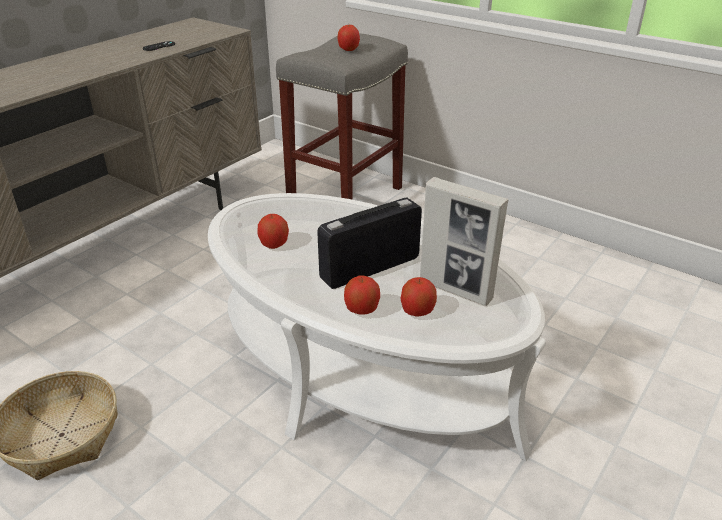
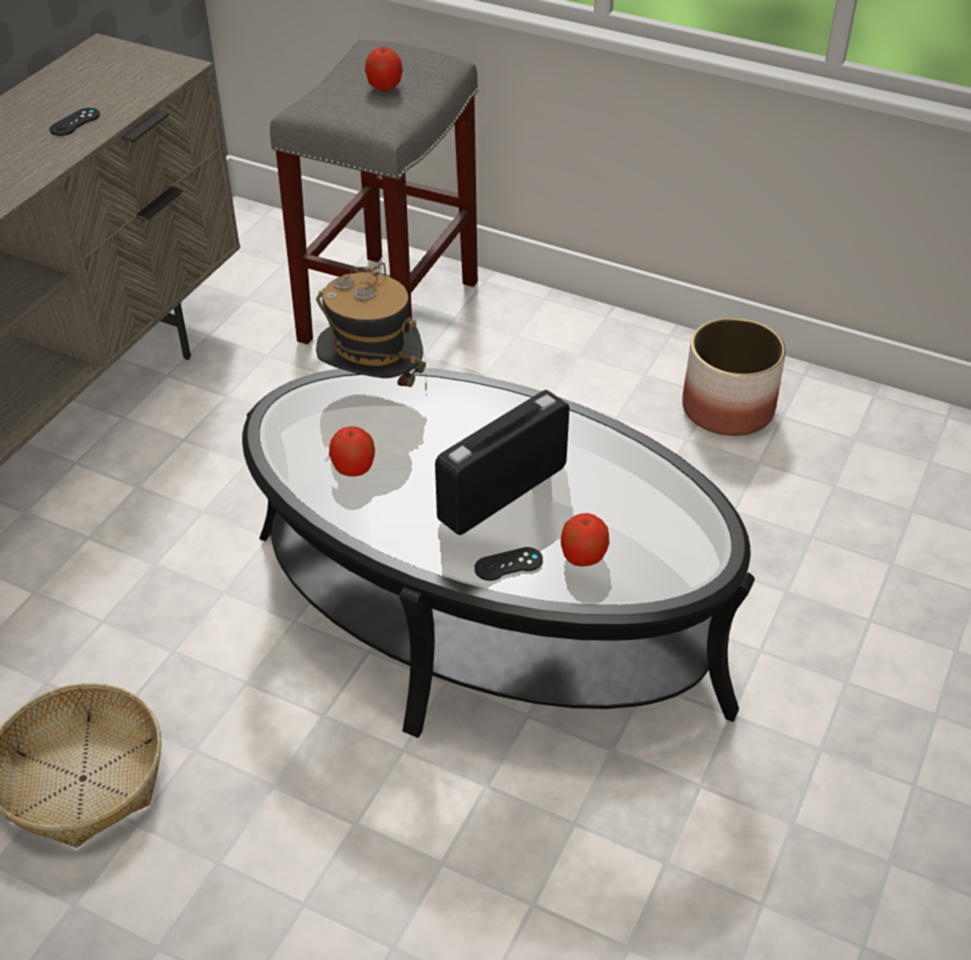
camera: 10 degrees left, 10 degrees up
white coffee table [208,193,546,461] -> black coffee table [242,368,755,738]
apple [344,275,380,315] -> black game controller [474,547,543,581]
picture frame [420,177,509,306] -> none
none -> hat [316,263,427,390]
none -> planter [682,318,786,436]

